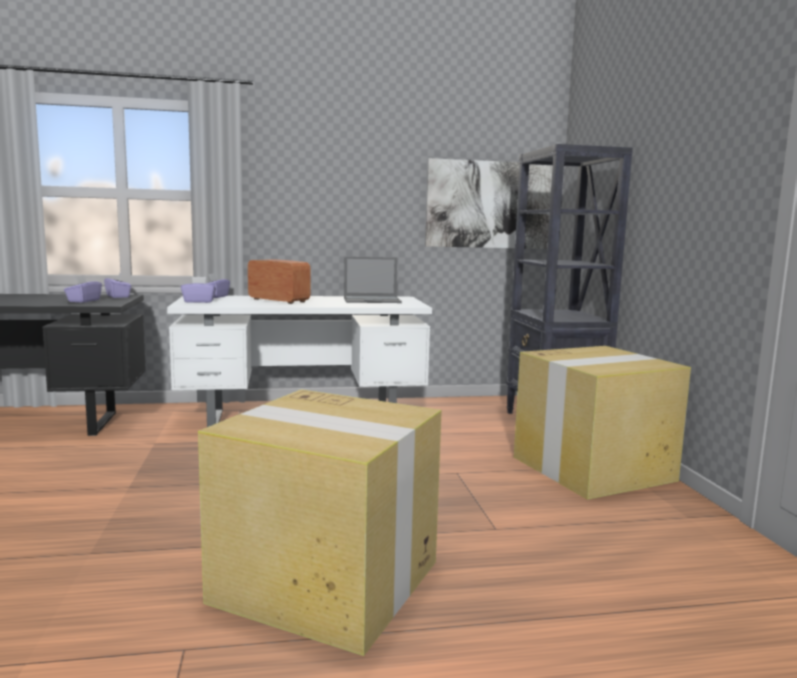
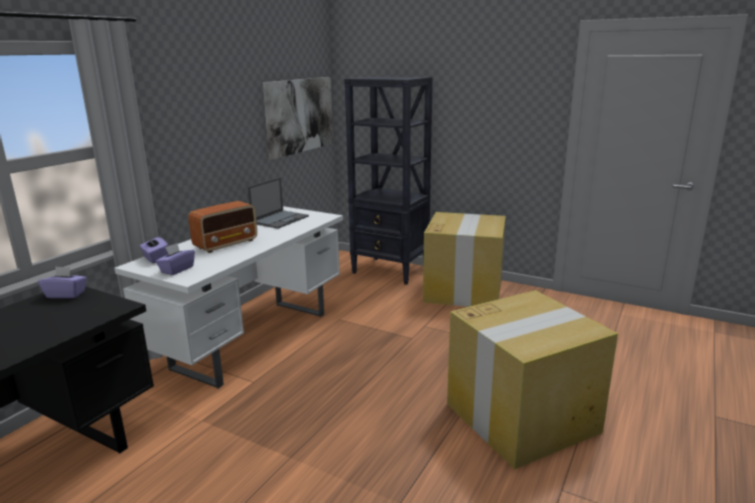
camera: 50 degrees left, 10 degrees up
purple tissue box [64,275,102,303] -> none
radio [248,259,311,304] -> radio turned 150 degrees clockwise [188,201,257,253]

